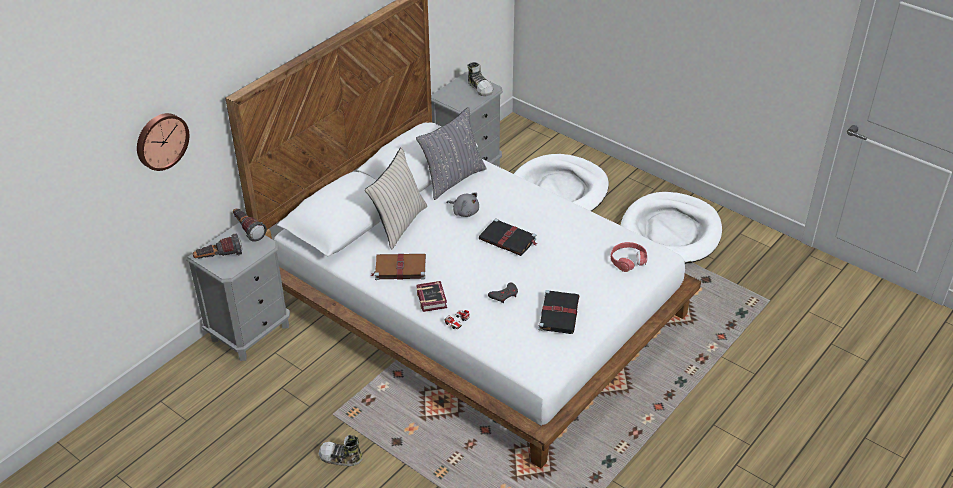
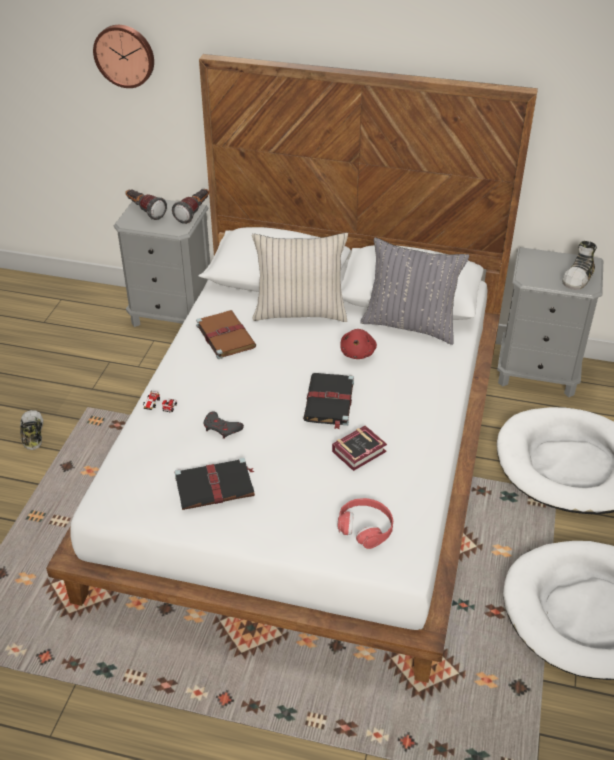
camera: 65 degrees right, 0 degrees up
book [417,281,447,312] -> book moved to [332,426,387,471]
grey plush toy [446,192,479,217] -> red plush toy [340,329,377,359]

